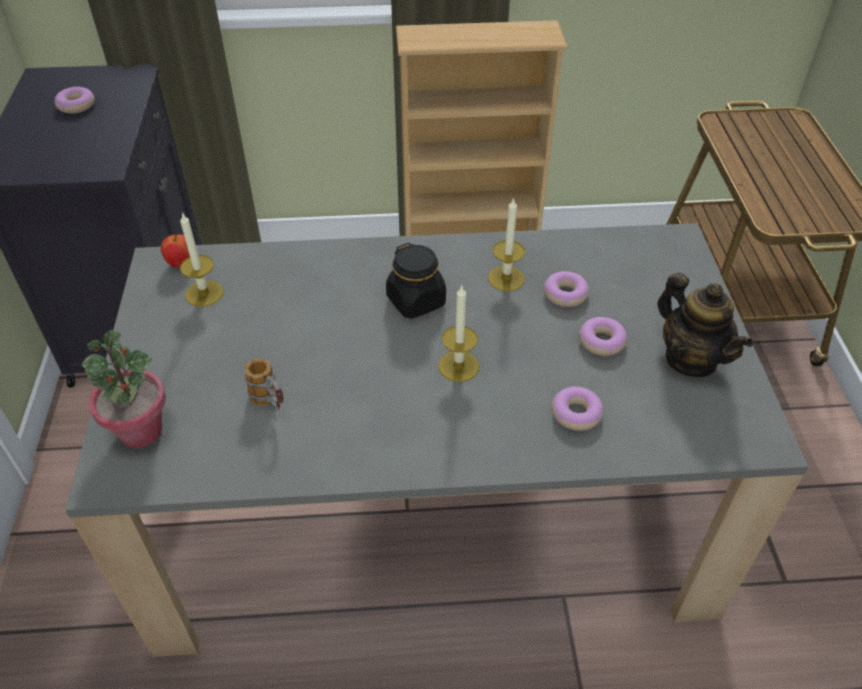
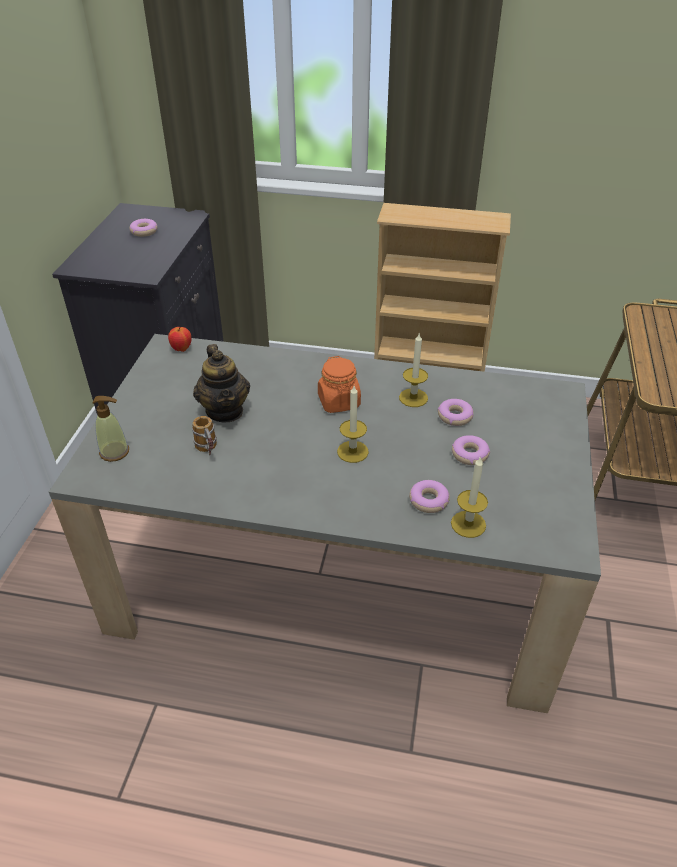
camera: 15 degrees right, 5 degrees down
potted plant [82,329,166,448] -> soap dispenser [93,396,129,462]
candle [180,212,224,307] -> candle moved to [451,456,488,538]
black jar [386,243,446,319] -> orange jar [318,356,361,413]
teapot [657,272,753,377] -> teapot moved to [193,344,250,423]

